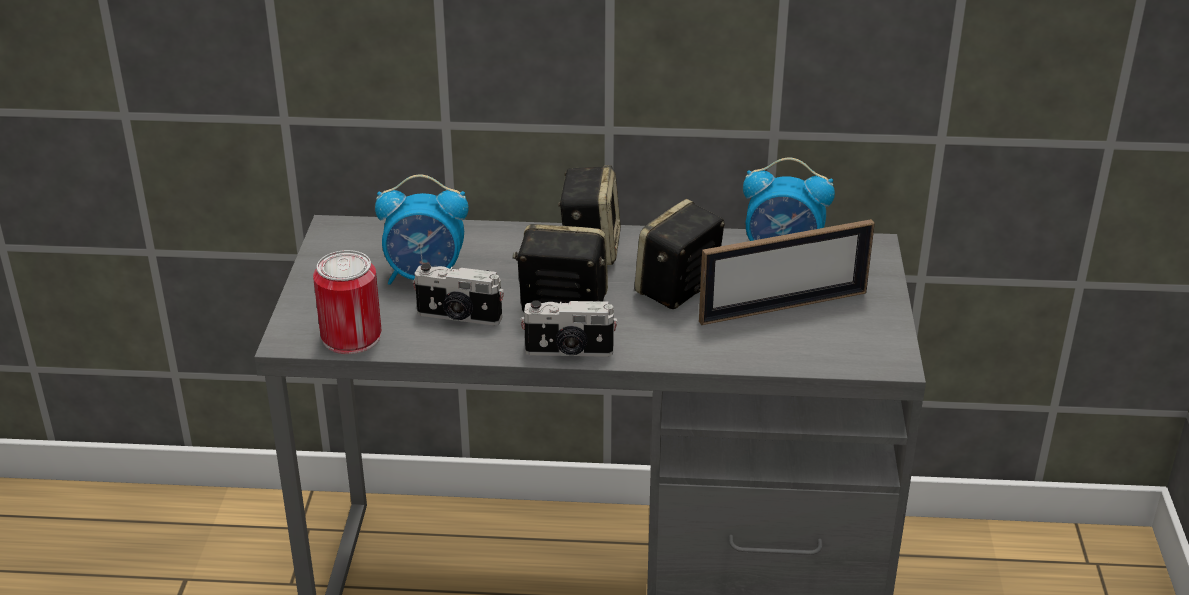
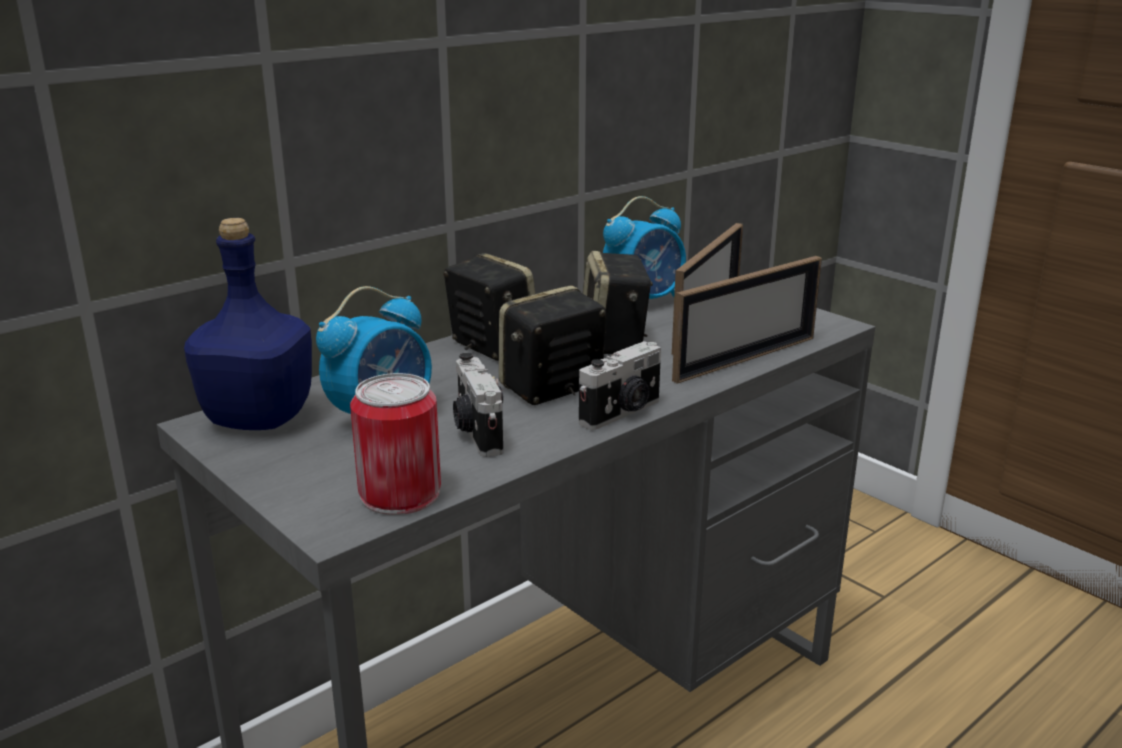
camera: 45 degrees left, 10 degrees down
camera [413,263,504,325] -> camera turned 105 degrees clockwise [453,353,503,457]
none -> blue bottle [184,218,312,430]
none -> picture frame [672,256,822,384]

